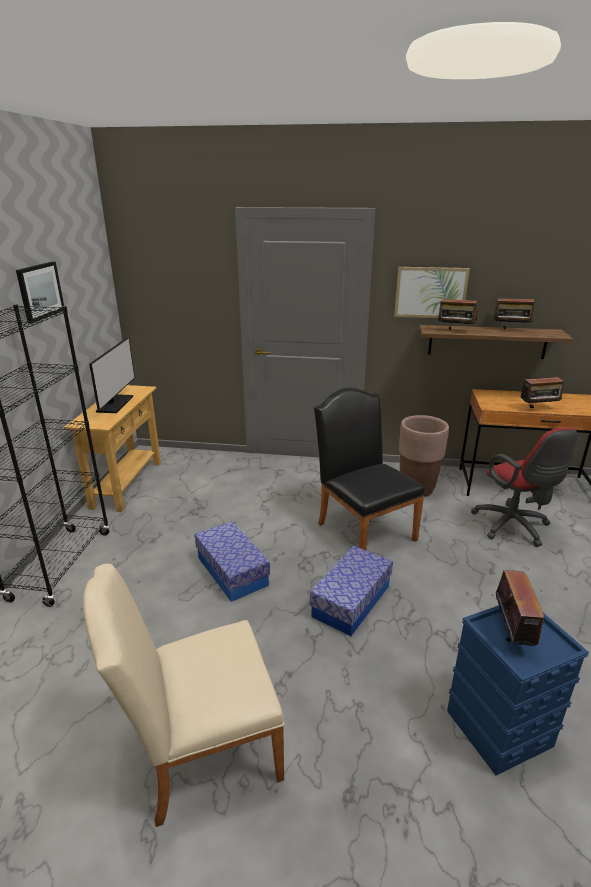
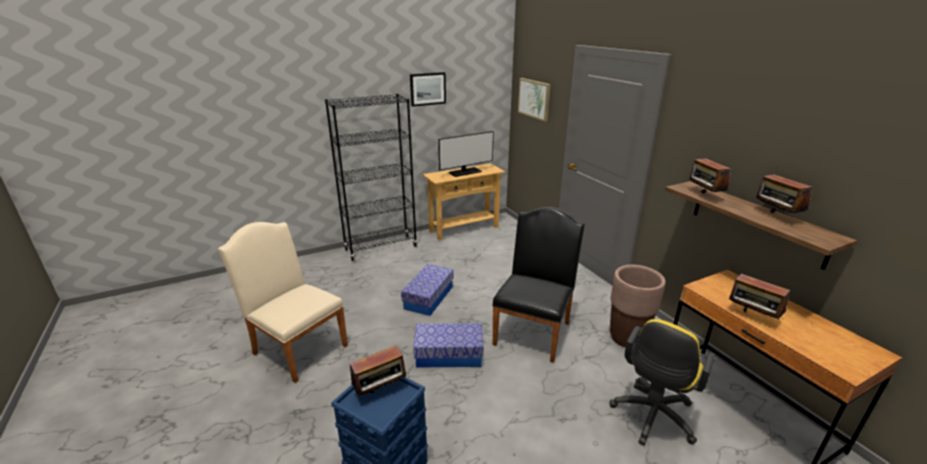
camera: 55 degrees right, 0 degrees up
picture [394,267,470,318] -> picture moved to [518,78,551,122]
red office chair [471,428,578,547] -> yellow office chair [610,319,715,446]

